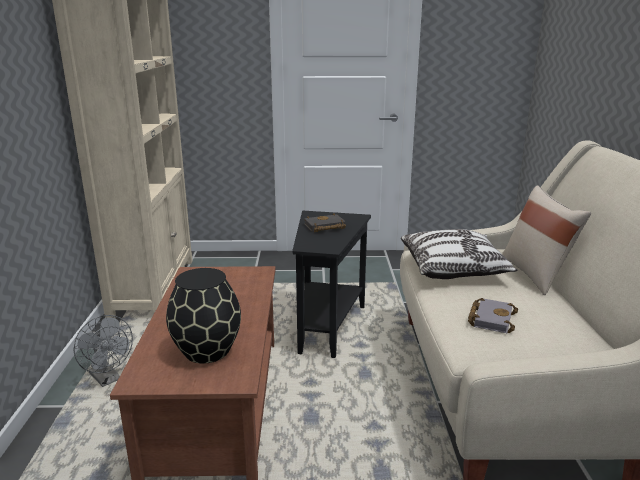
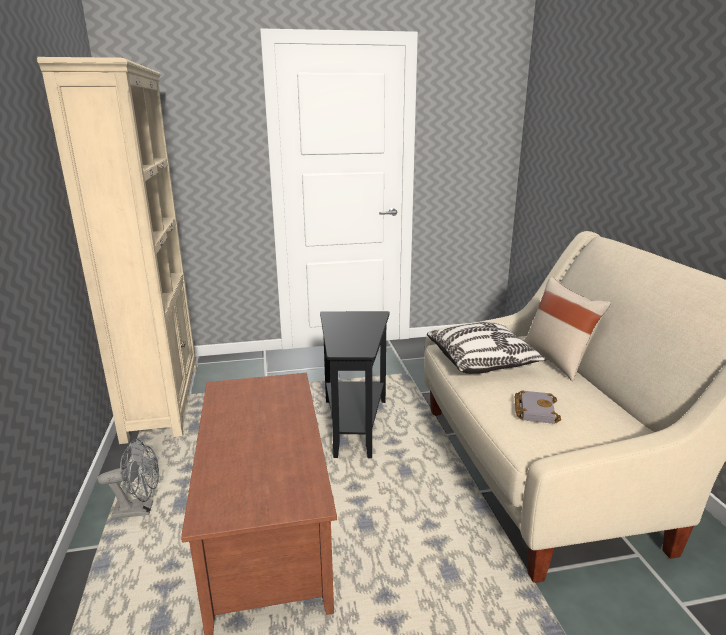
camera: 10 degrees left, 0 degrees up
grey fan [74,315,133,387] -> grey fan turned 45 degrees counterclockwise [98,439,159,519]
black vase [166,268,241,364] -> none
black book [304,213,346,232] -> none

